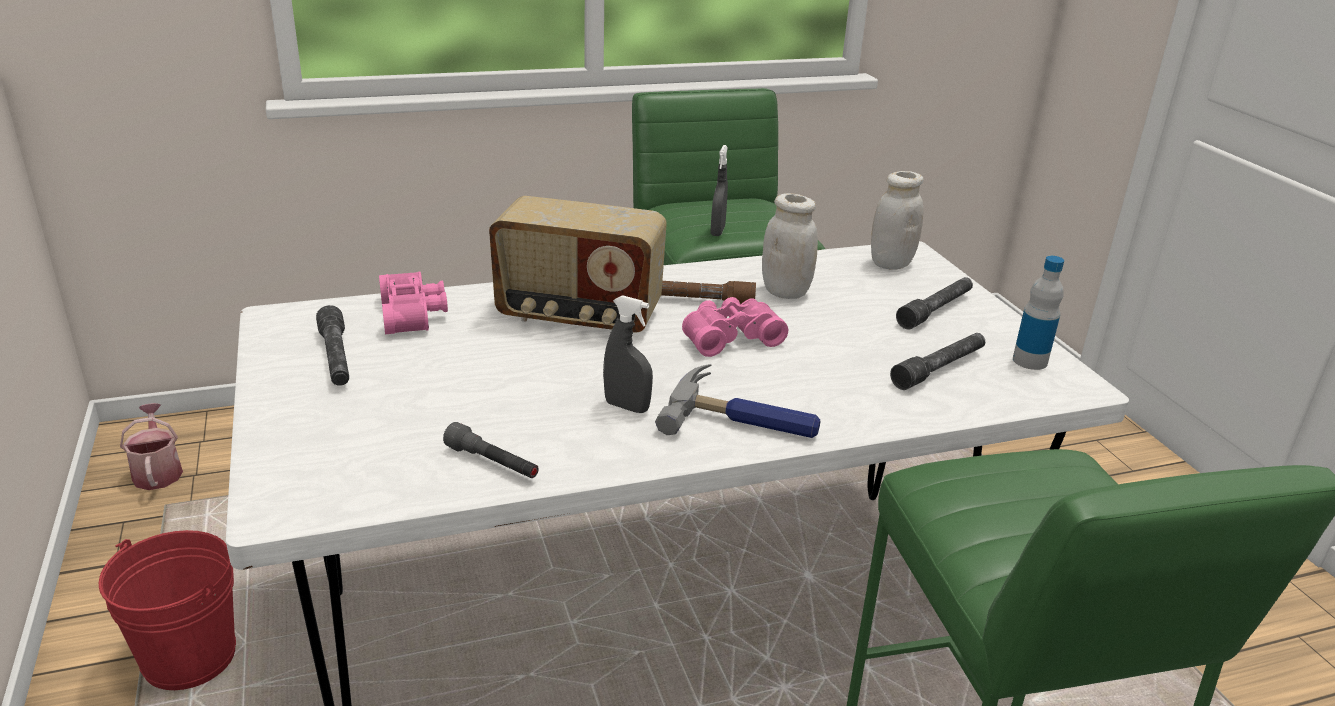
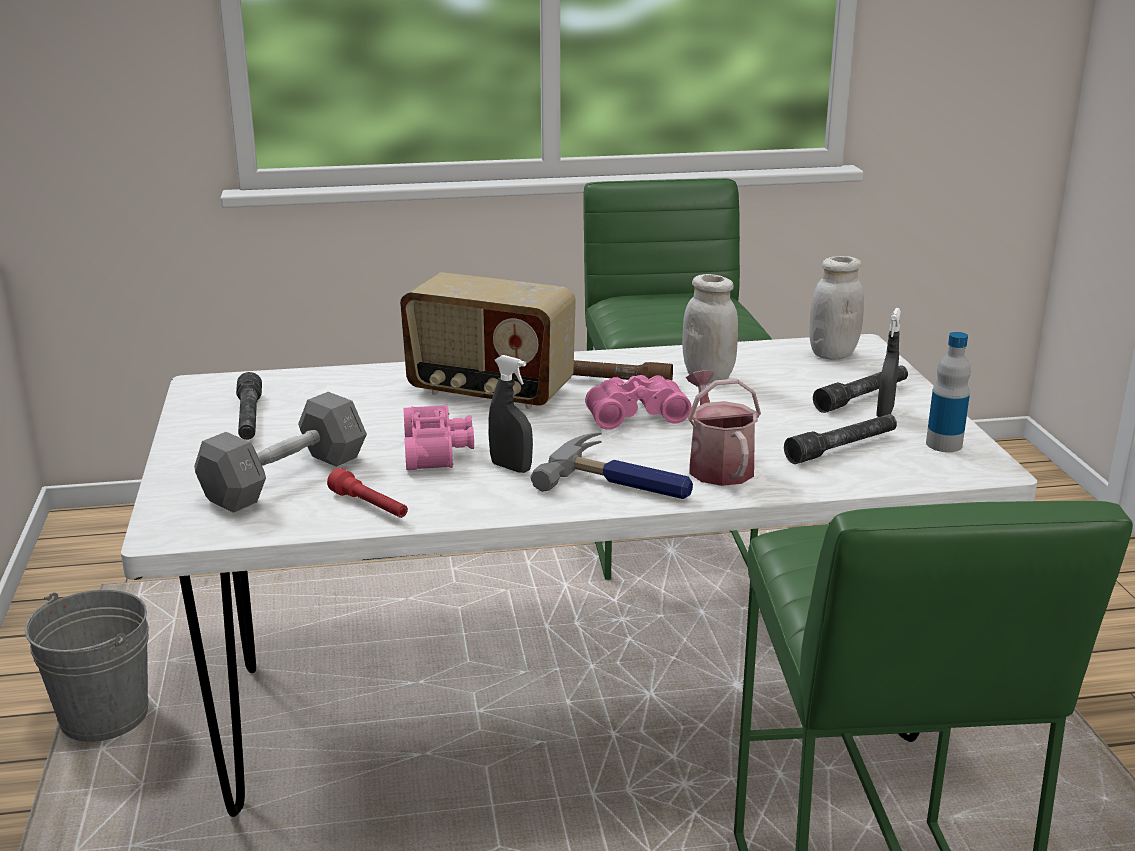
camera: 10 degrees right, 5 degrees down
red bucket [99,530,236,690] -> grey bucket [25,590,149,742]
watering can [120,403,183,490] -> watering can moved to [686,370,761,486]
pink binoculars [379,272,448,334] -> pink binoculars moved to [403,405,474,470]
grey flashlight [443,422,539,478] -> red flashlight [327,468,408,518]
grey spray bottle [710,145,728,236] -> grey spray bottle moved to [876,308,901,417]
none -> grey dumbbell [194,392,367,513]

